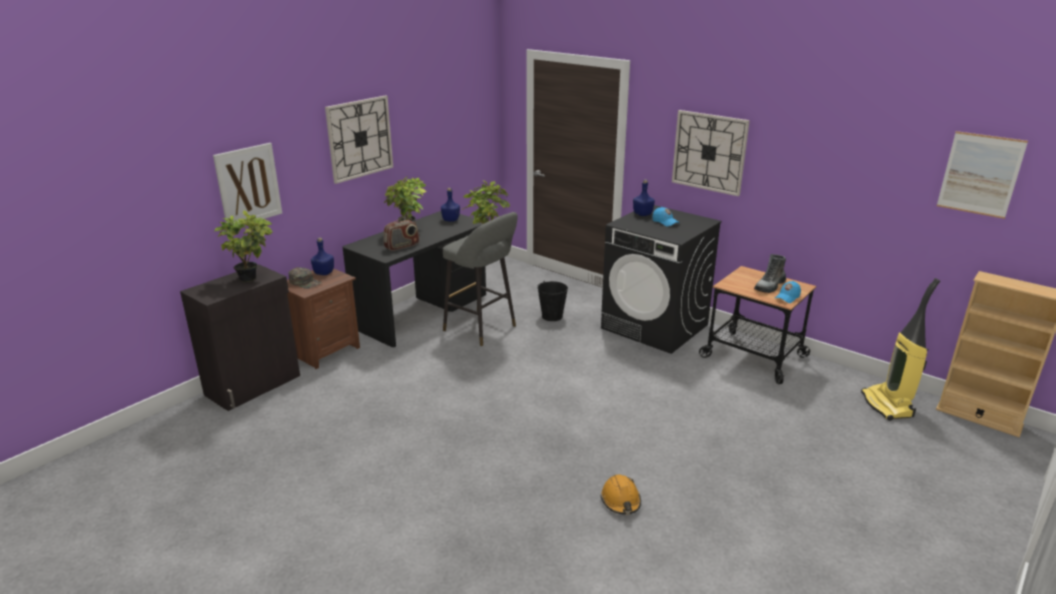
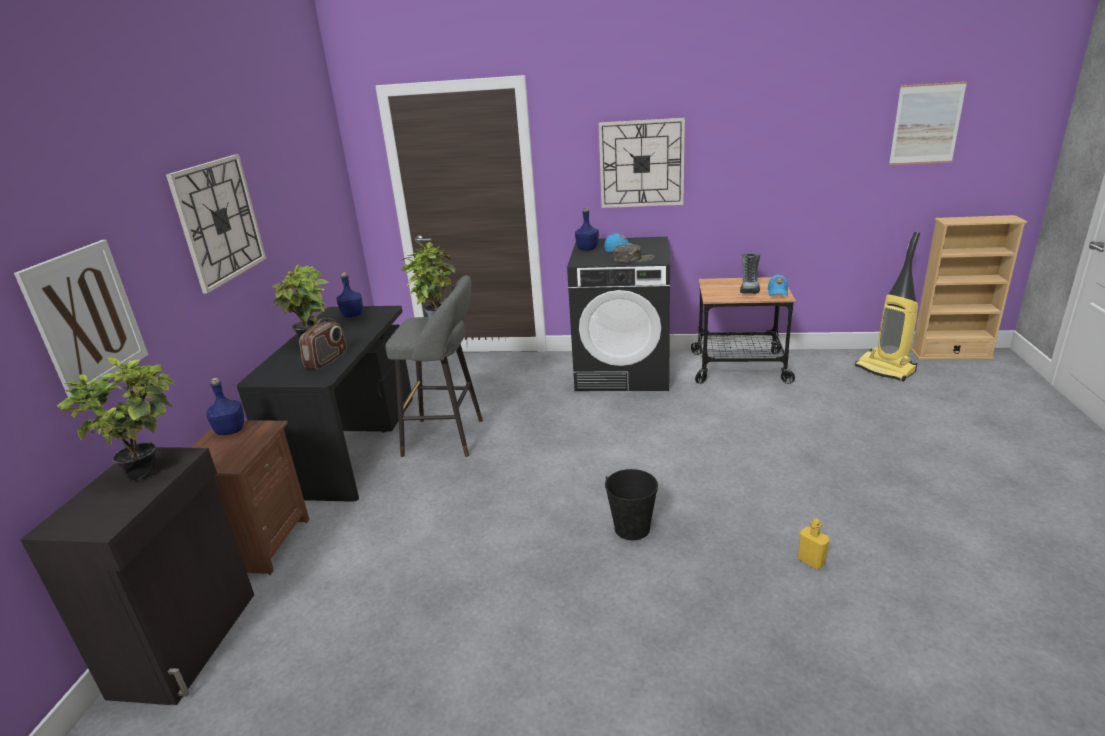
camera: 30 degrees left, 0 degrees up
green cap [288,267,322,289] -> green cap moved to [613,244,654,263]
black bucket [537,281,568,321] -> black bucket moved to [605,469,658,540]
orange hard hat [601,474,641,514] -> yellow bottle [798,518,830,569]

